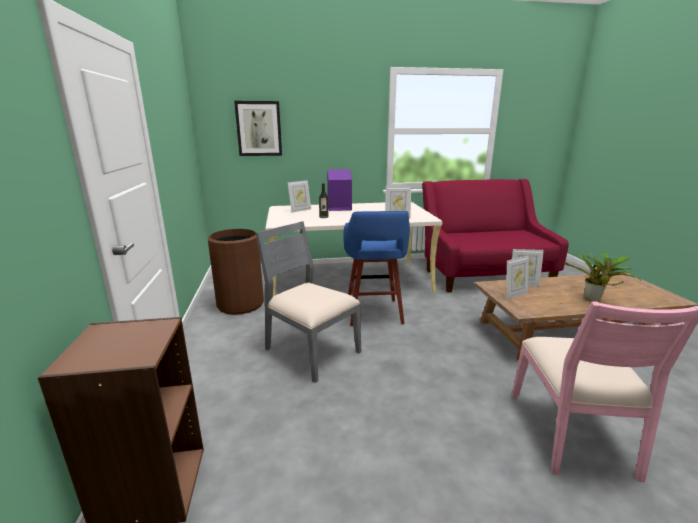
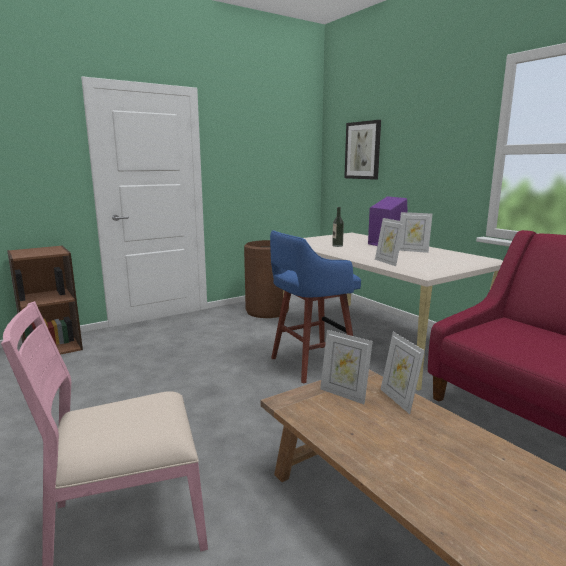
camera: 65 degrees right, 5 degrees down
grey chair [256,221,361,383] -> none
picture frame [287,180,311,213] -> picture frame moved to [399,212,433,253]
potted plant [563,252,640,302] -> none

